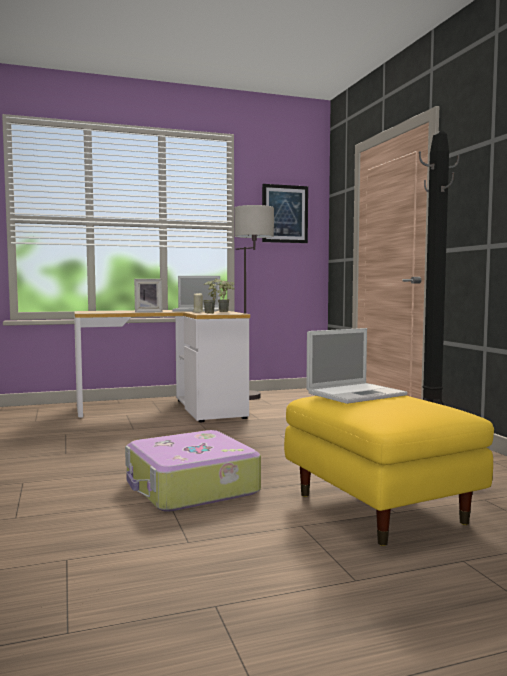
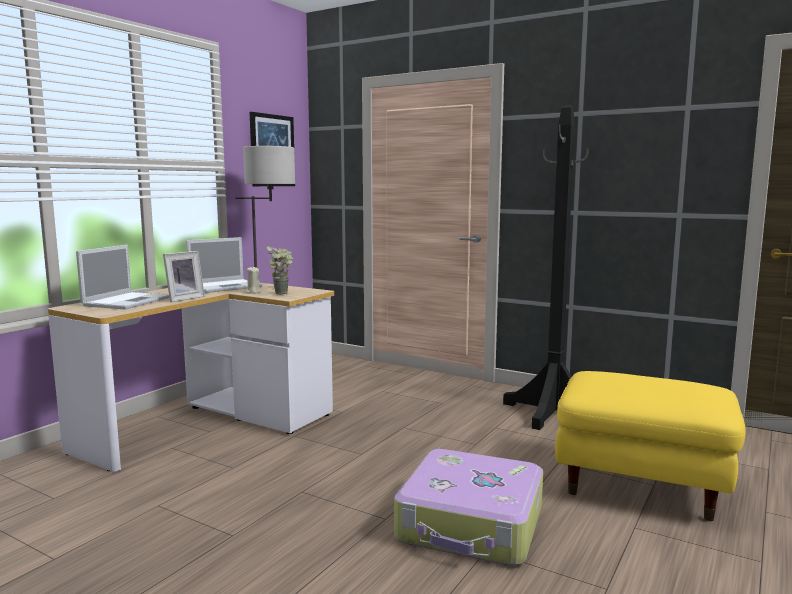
camera: 40 degrees left, 5 degrees up
laptop [306,328,407,404] -> laptop moved to [76,245,169,309]

